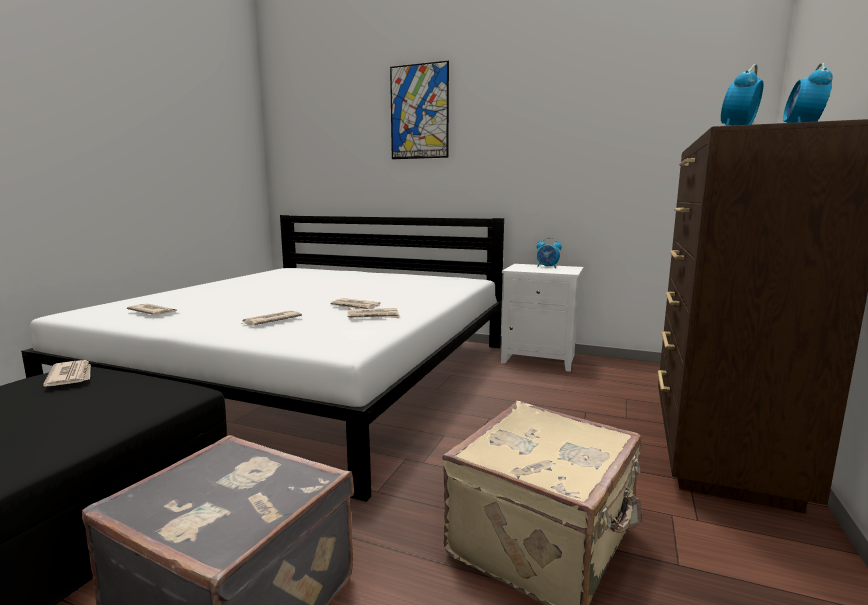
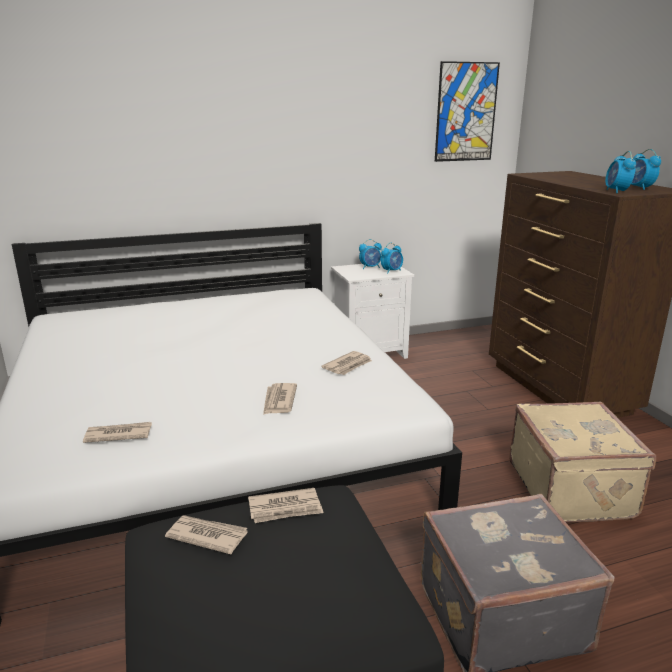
camera: 40 degrees left, 10 degrees up
newspaper [331,298,380,309] -> newspaper moved to [248,488,323,523]
picture [390,61,449,159] -> picture moved to [435,61,500,162]
none -> alarm clock [381,243,403,274]

